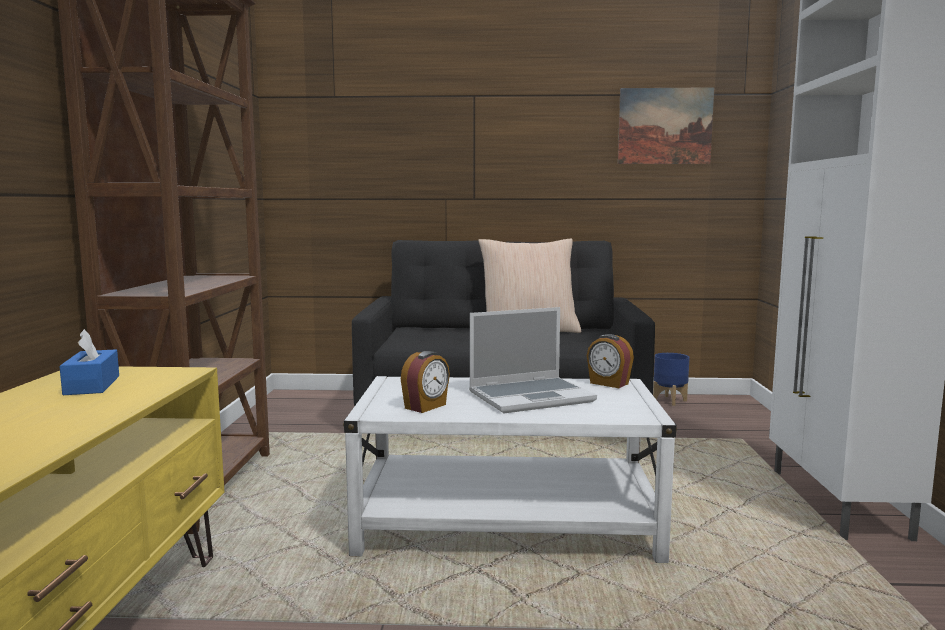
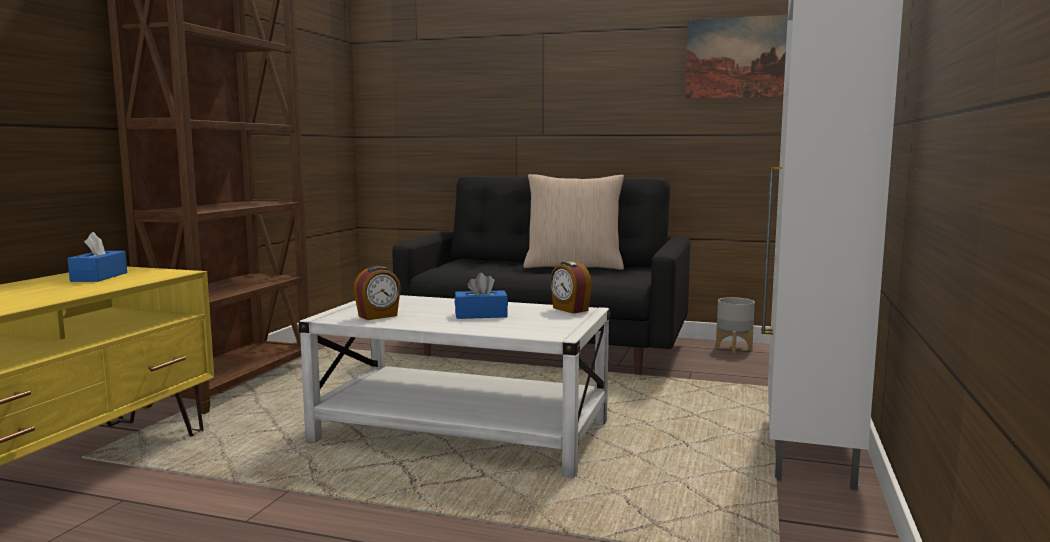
camera: 15 degrees right, 0 degrees up
laptop [469,307,597,413] -> blue tissue box [455,273,508,319]
blue planter [653,353,690,406] -> grey planter [716,297,755,353]

